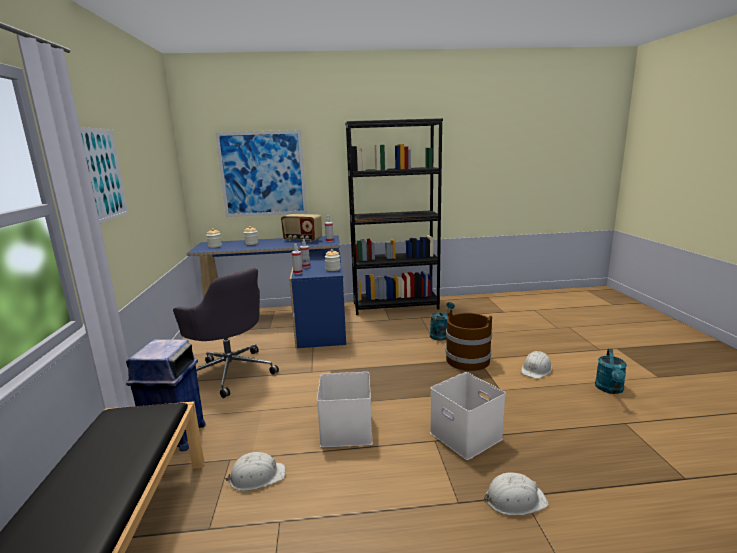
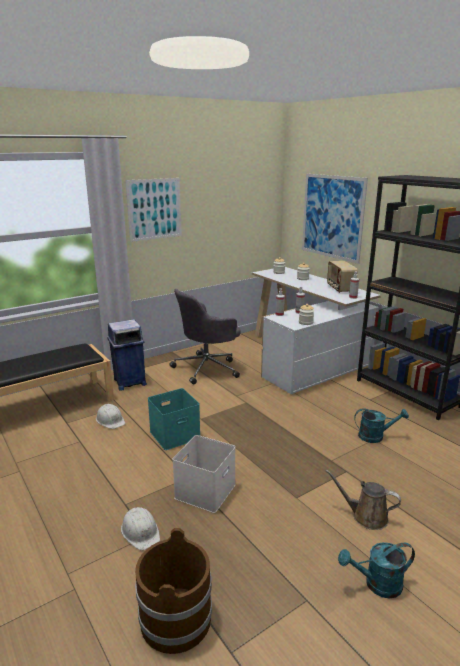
camera: 60 degrees right, 5 degrees up
grey office chair [173,268,279,398] -> grey office chair turned 45 degrees clockwise [170,289,241,385]
blue desk [186,235,346,349] -> white desk [252,267,381,394]
white storage box [317,372,372,447] -> turquoise storage box [148,388,200,450]
brown bucket [446,309,492,371] -> brown bucket moved to [135,528,212,654]
white hard hat [521,351,552,379] -> brown watering can [326,470,401,530]

